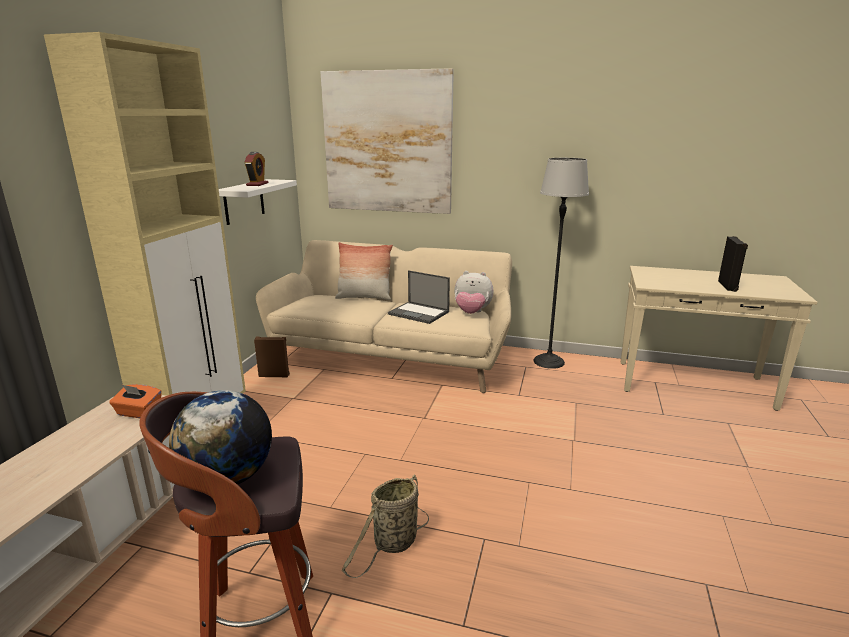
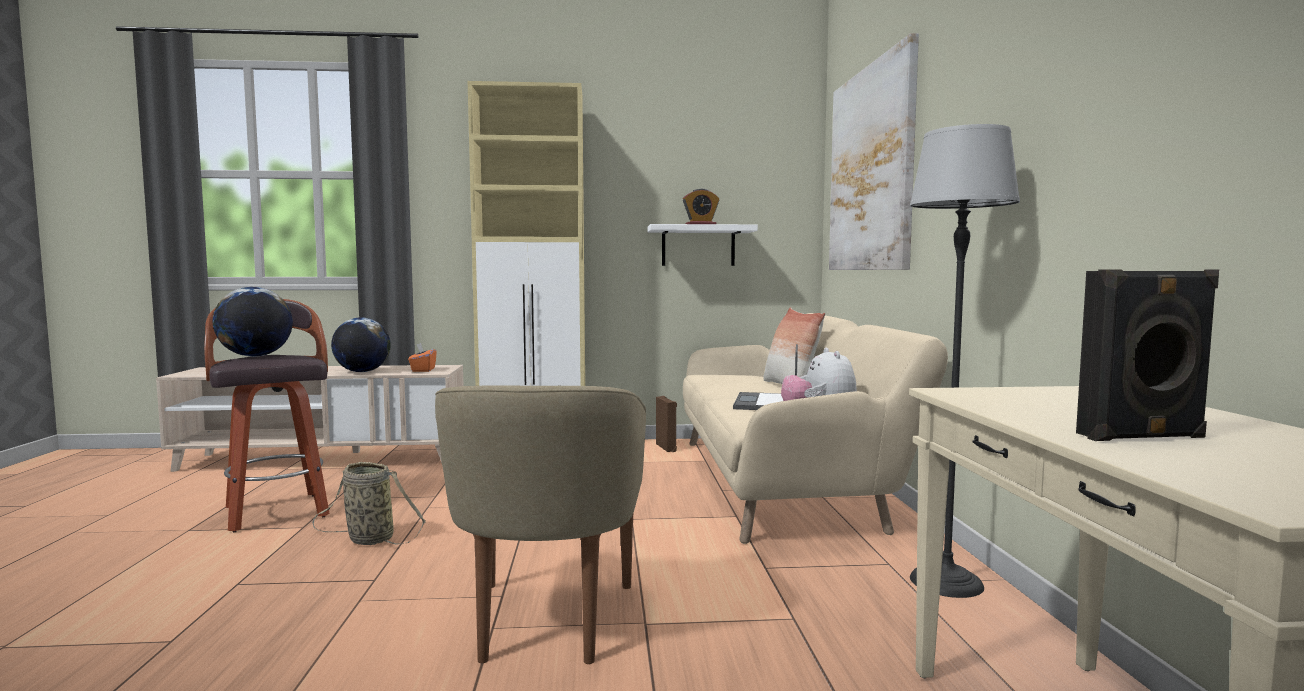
camera: 70 degrees right, 15 degrees down
none -> globe [331,317,391,372]
none -> beige armchair [435,385,646,664]

